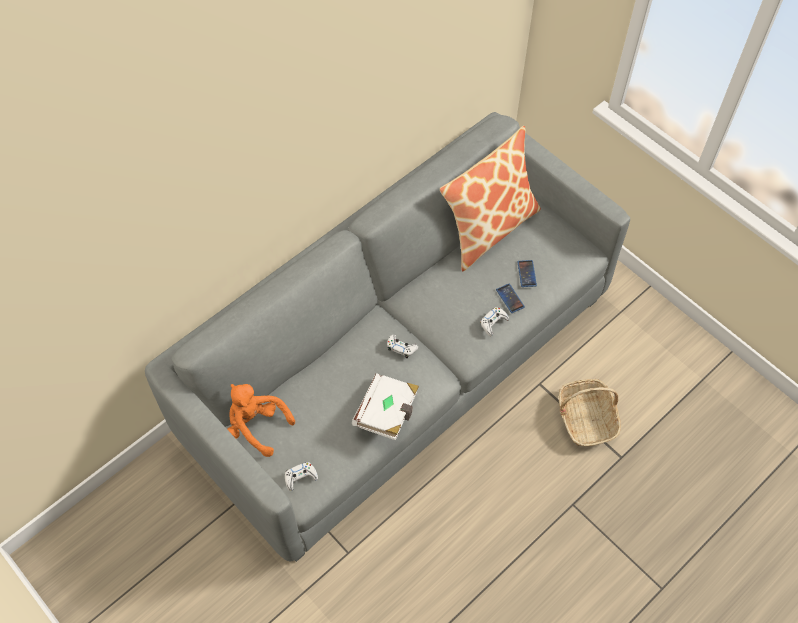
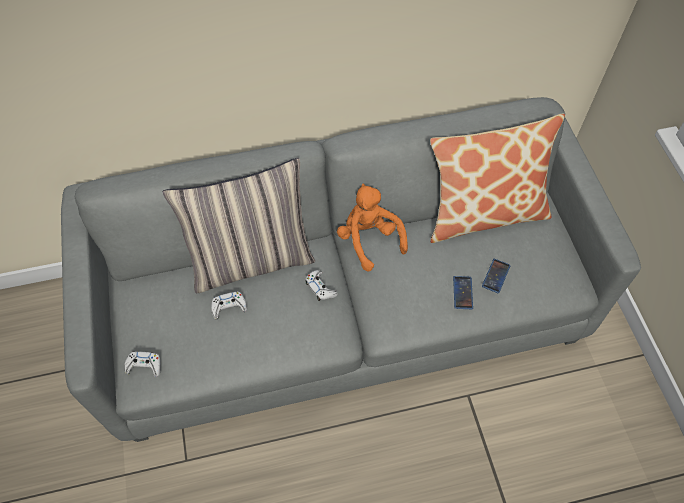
camera: 30 degrees right, 0 degrees up
orange plush toy [227,384,295,457] -> orange plush toy moved to [337,184,408,271]
white book [352,373,419,440] -> none
white game controller [480,307,509,336] -> white game controller moved to [211,291,247,319]
basket [559,379,621,446] -> none
none -> pillow [163,158,315,293]

